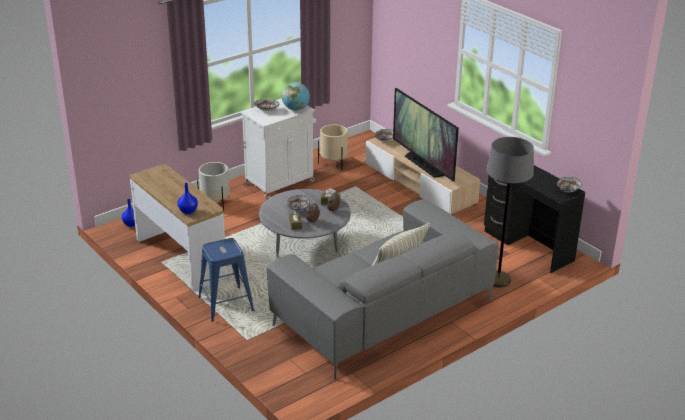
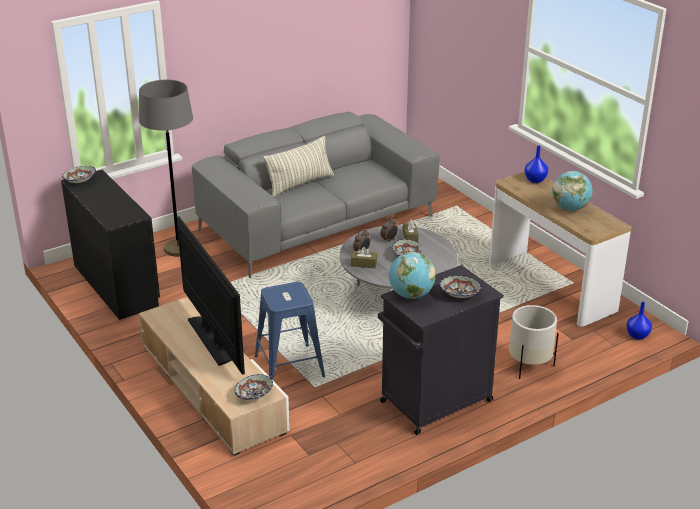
camera: 175 degrees left, 0 degrees up
blue stool [198,238,254,322] -> blue stool moved to [255,282,325,380]
white cabinet [240,98,316,199] -> black cabinet [378,265,504,435]
beige planter [318,124,348,170] -> none
none -> globe [552,171,593,211]

